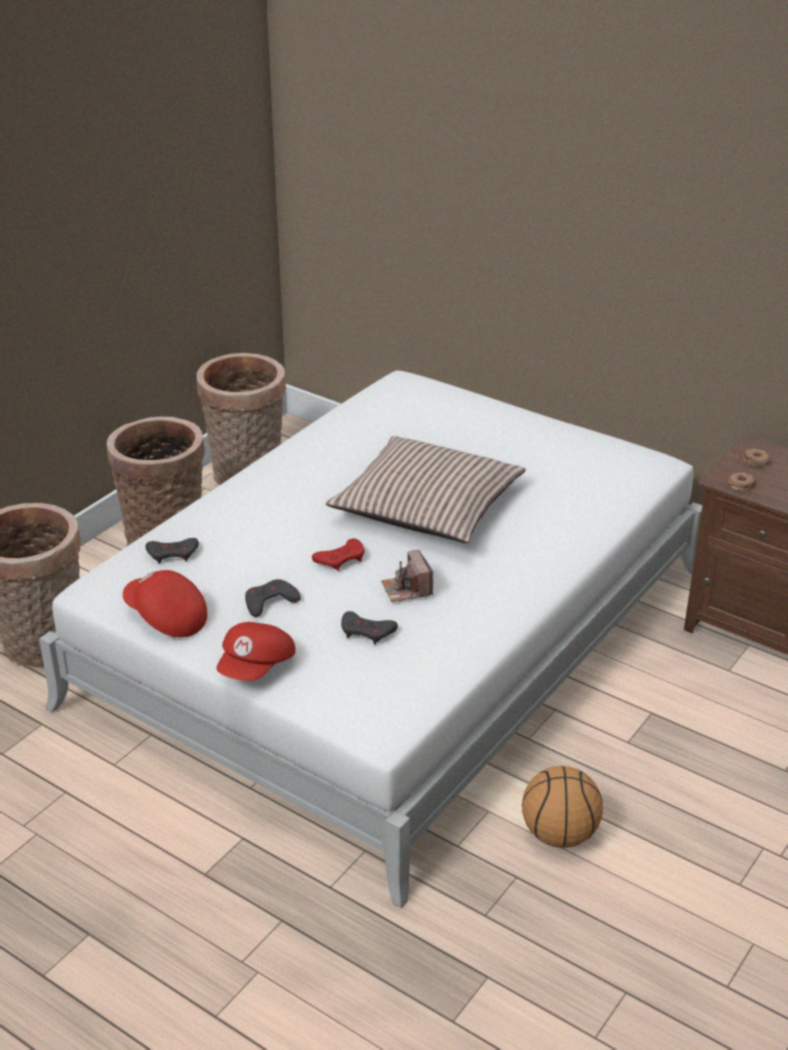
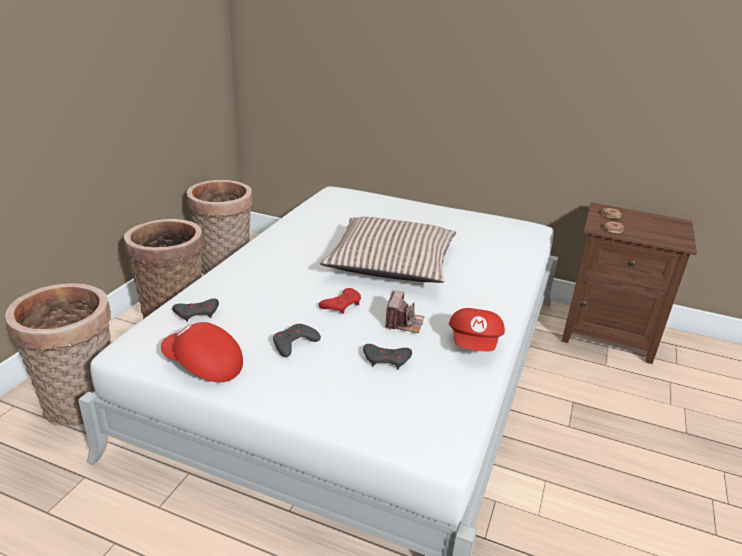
camera: 15 degrees left, 5 degrees down
red cap [217,622,296,681] -> red cap moved to [449,308,505,352]
camera [381,550,433,602] -> camera turned 135 degrees counterclockwise [385,290,425,333]
basketball [522,766,603,848] -> none

